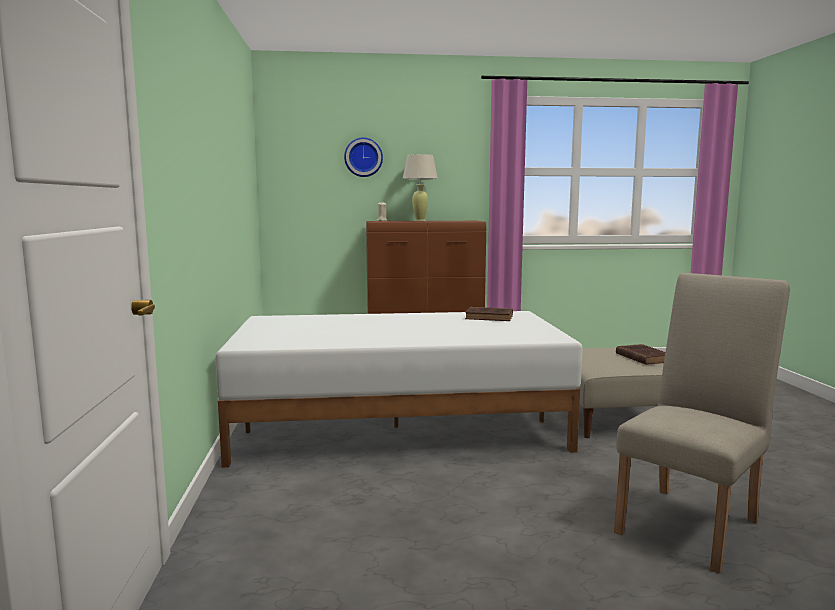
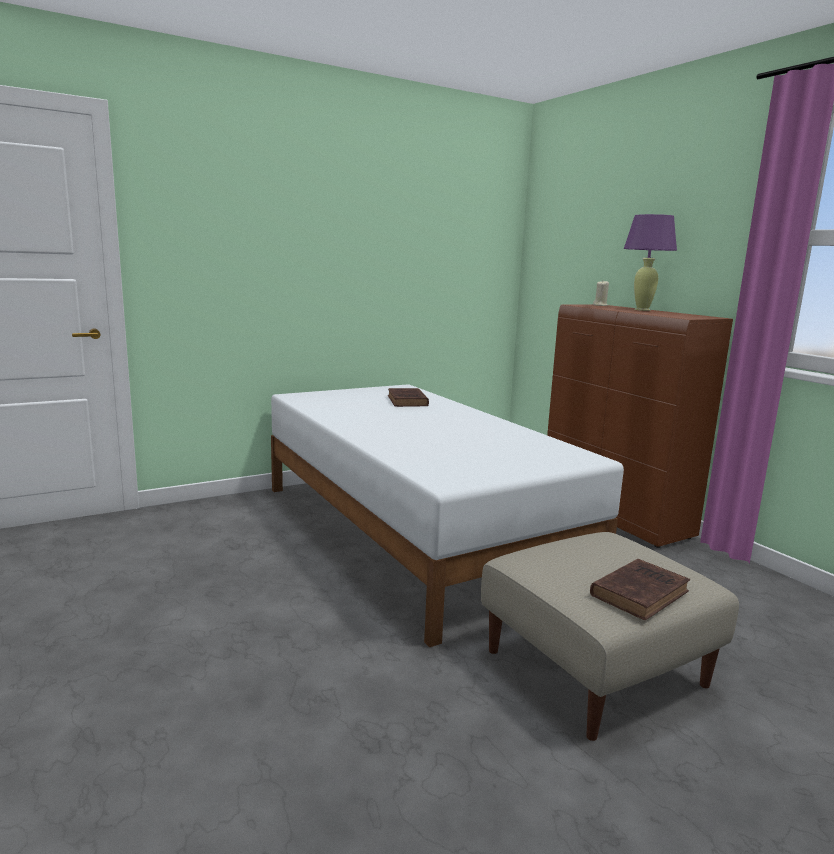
camera: 65 degrees right, 5 degrees up
wall clock [344,138,383,177] -> none
beige table lamp [402,154,438,221] -> purple table lamp [624,214,677,311]
brown book [465,307,513,321] -> brown book moved to [388,388,429,407]
beige chair [614,273,790,574] -> none

